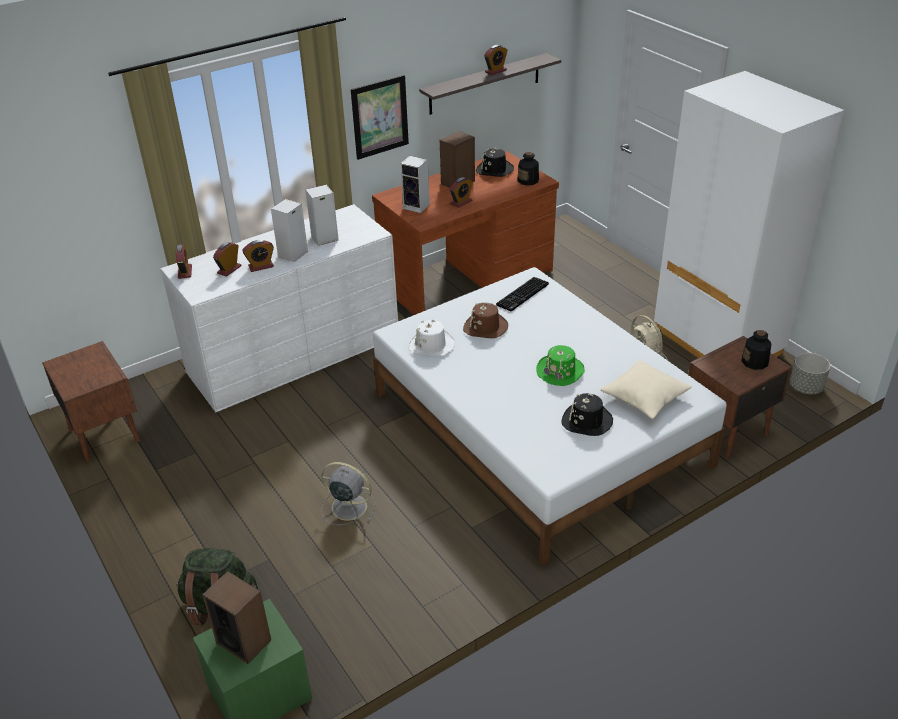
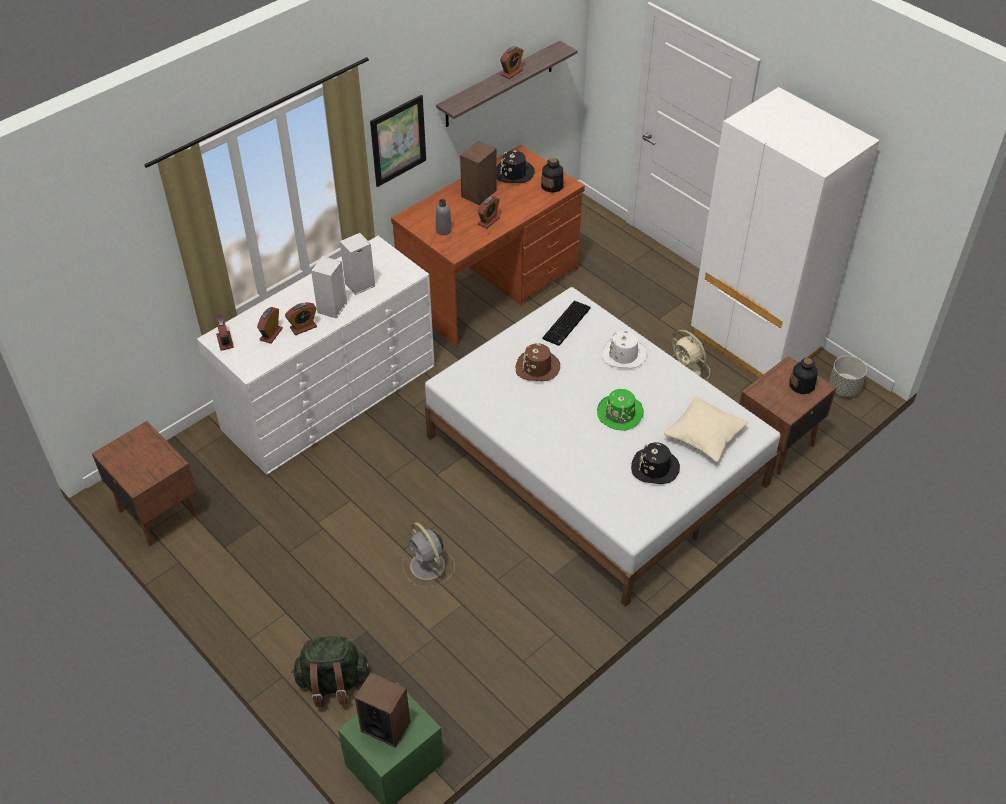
camera: 10 degrees left, 10 degrees up
grey fan [321,462,375,525] -> grey fan turned 135 degrees counterclockwise [402,522,455,588]
speaker [400,156,430,213] -> grey bottle [436,199,452,235]
white hat [409,320,455,357] -> white hat moved to [603,331,647,368]

